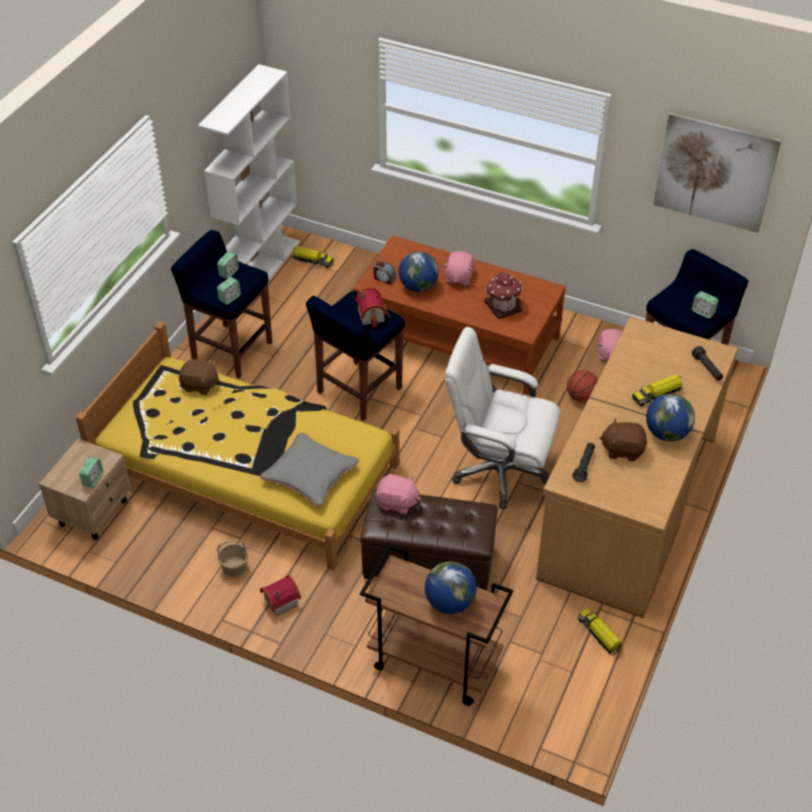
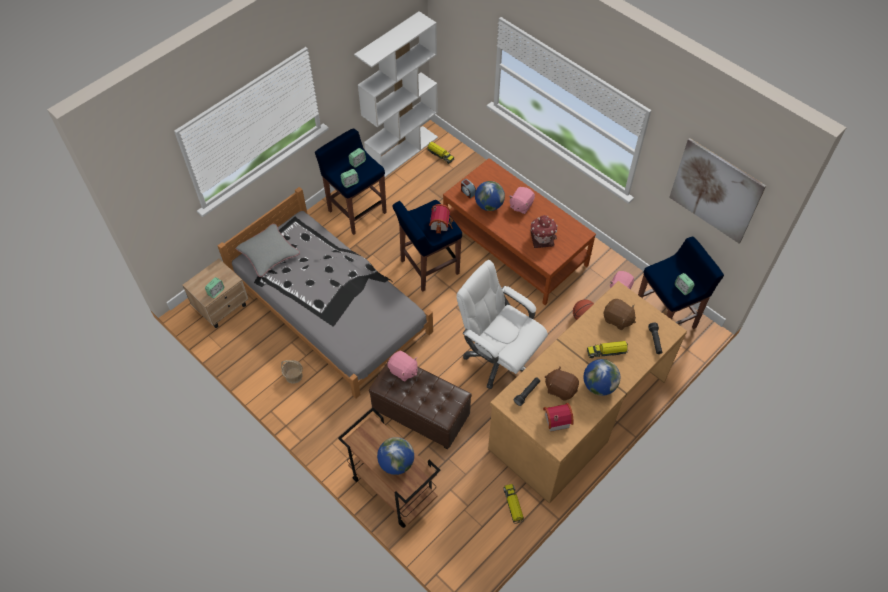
camera: 20 degrees right, 10 degrees up
yellow bed [76,322,399,571] -> grey bed [218,187,433,399]
brown plush toy [179,359,220,395] -> brown plush toy moved to [604,299,636,330]
grey pillow [260,433,359,506] -> grey pillow moved to [236,224,300,277]
toy house [260,575,301,617] -> toy house moved to [543,403,574,432]

